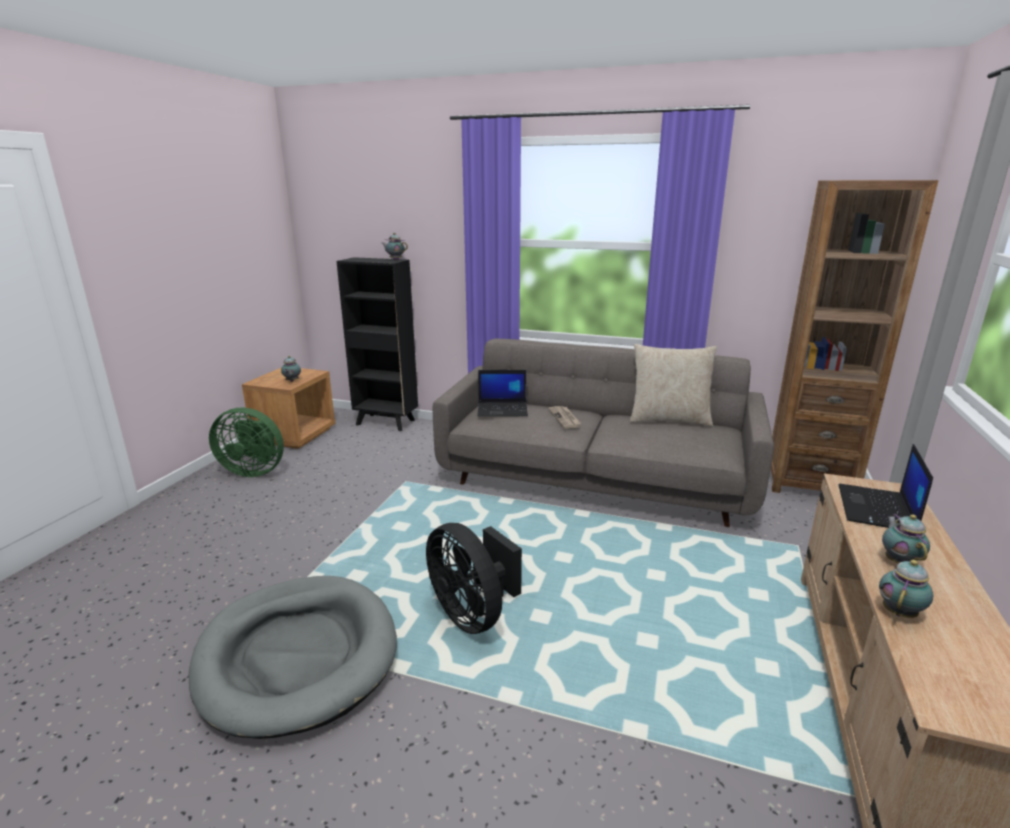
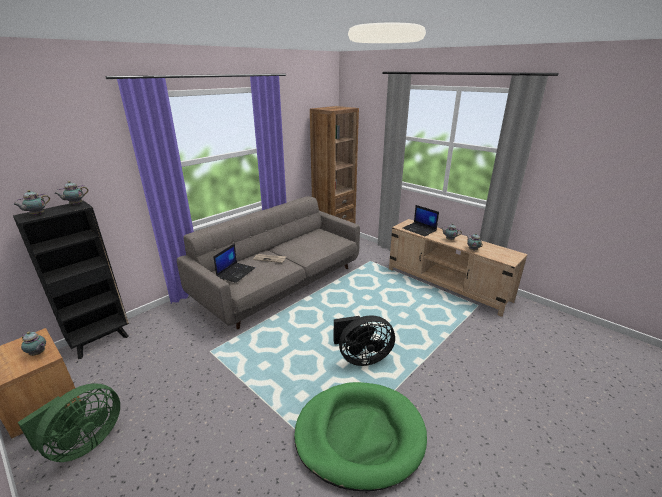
camera: 65 degrees left, 5 degrees up
grey dog bed [188,576,397,739] -> green dog bed [294,382,427,491]
beige pillow [630,344,717,427] -> none
none -> teapot [13,190,50,215]

